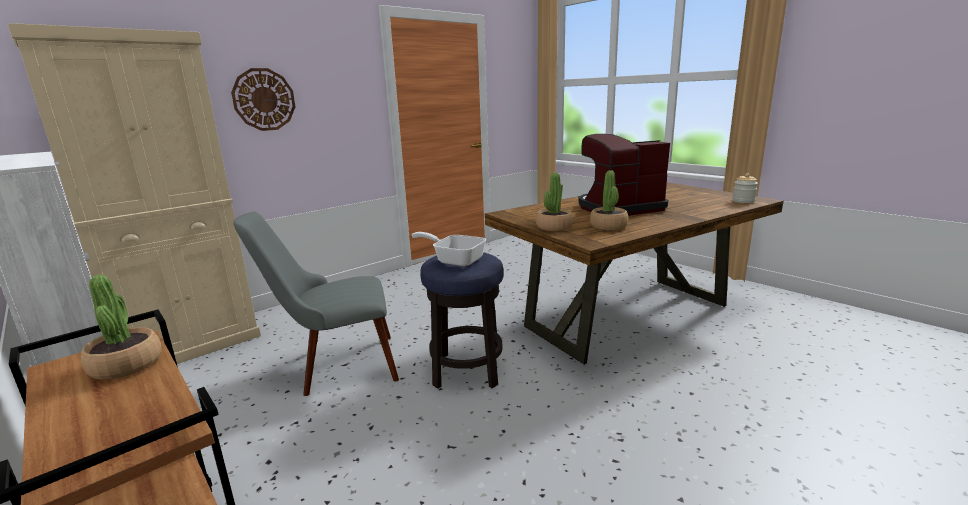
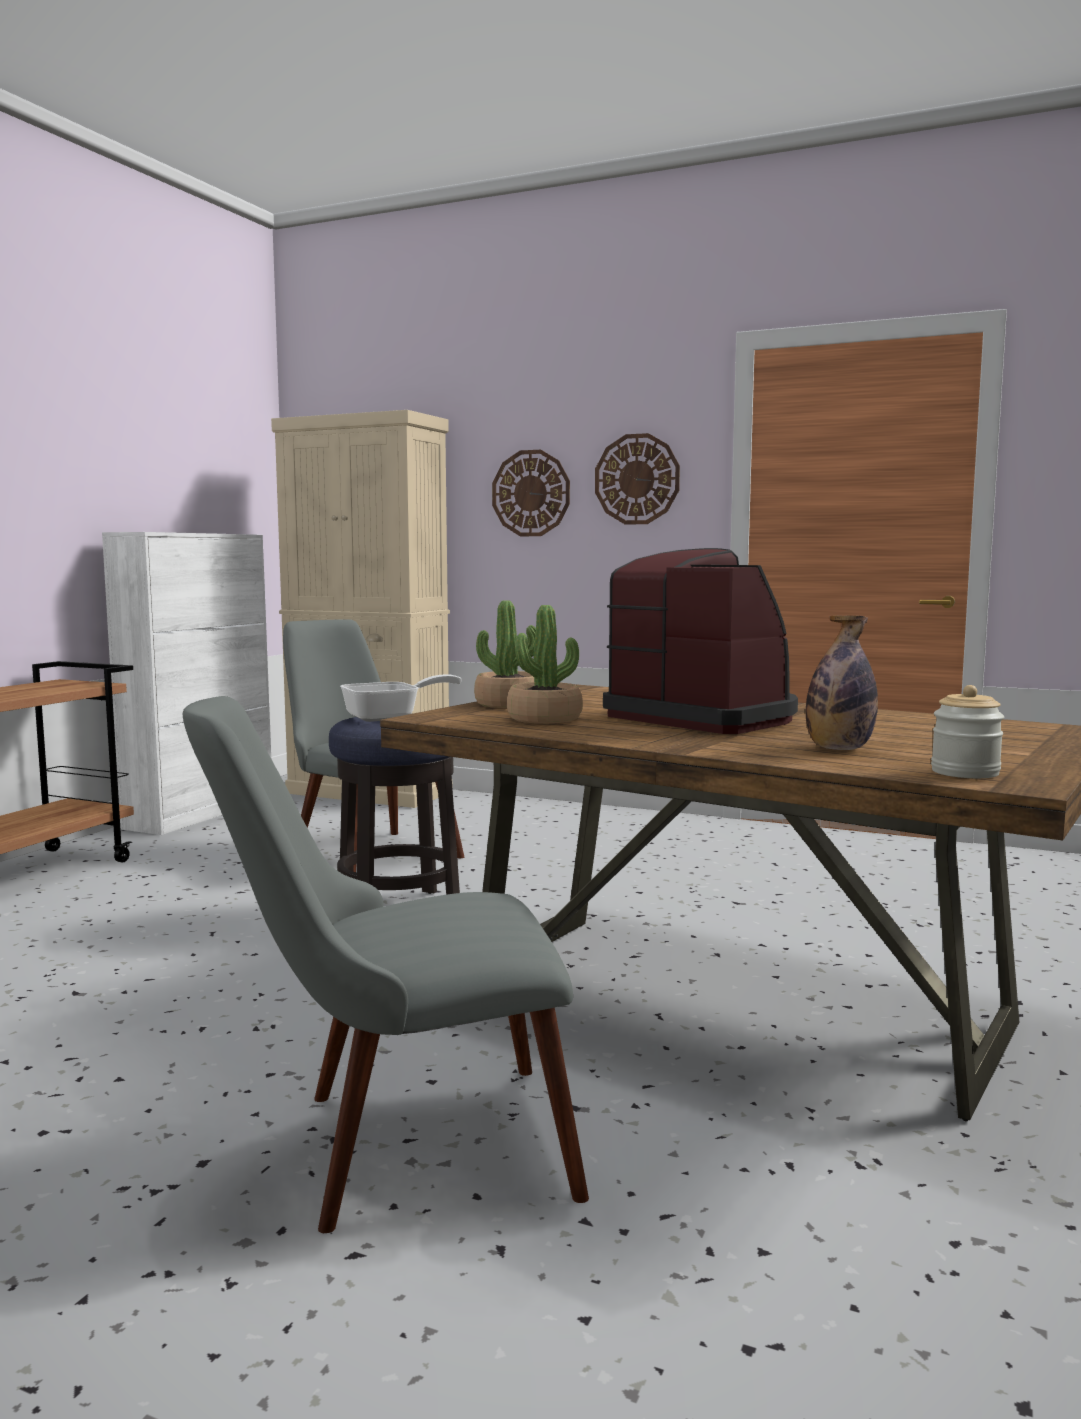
camera: 65 degrees right, 10 degrees down
potted plant [81,275,161,380] -> none
frying pan [412,232,486,267] -> frying pan turned 60 degrees clockwise [340,674,462,722]
none -> grey chair [183,696,589,1233]
none -> wall clock [595,433,680,525]
none -> bottle [806,615,878,750]

